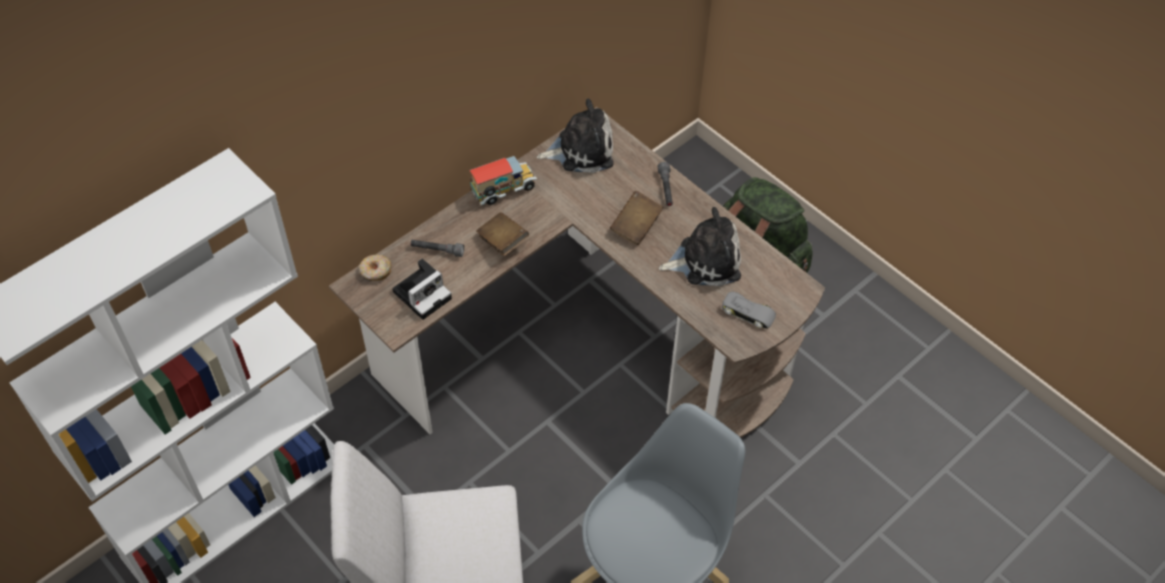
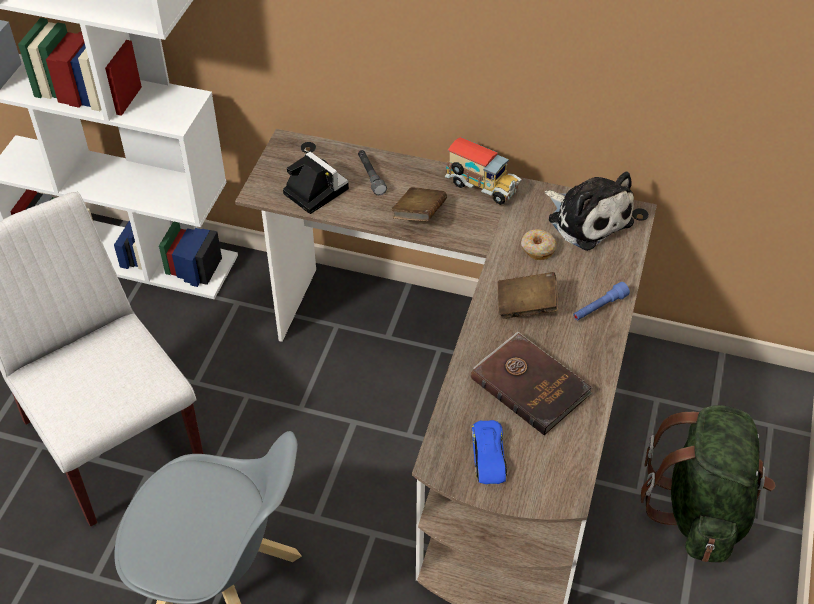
camera: 60 degrees right, 5 degrees down
donut [359,255,392,281] -> donut moved to [521,229,557,260]
camera [393,259,452,320] -> camera turned 150 degrees counterclockwise [283,151,349,214]
grey flashlight [658,162,673,206] -> blue flashlight [573,282,630,320]
plush toy [659,207,741,286] -> brown book [471,331,593,435]
grey toy car [722,292,776,329] -> blue toy car [472,420,507,484]

